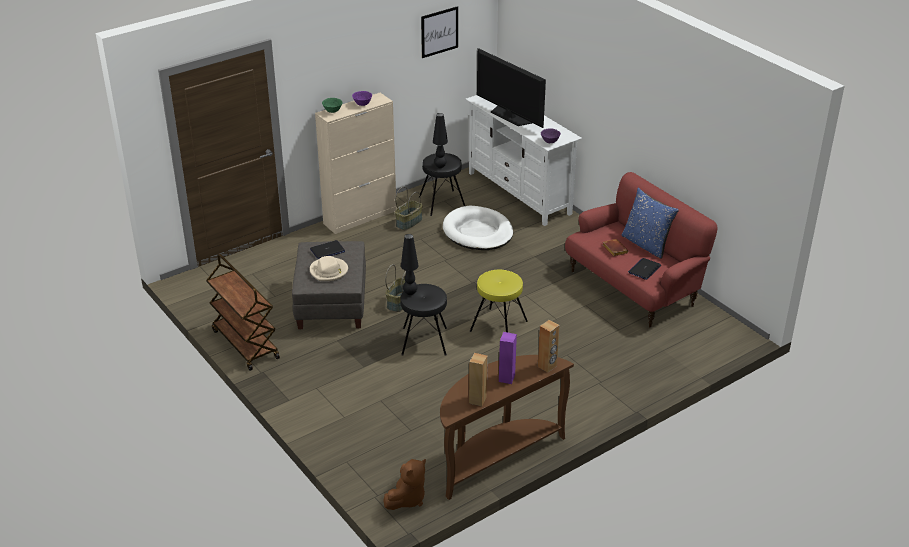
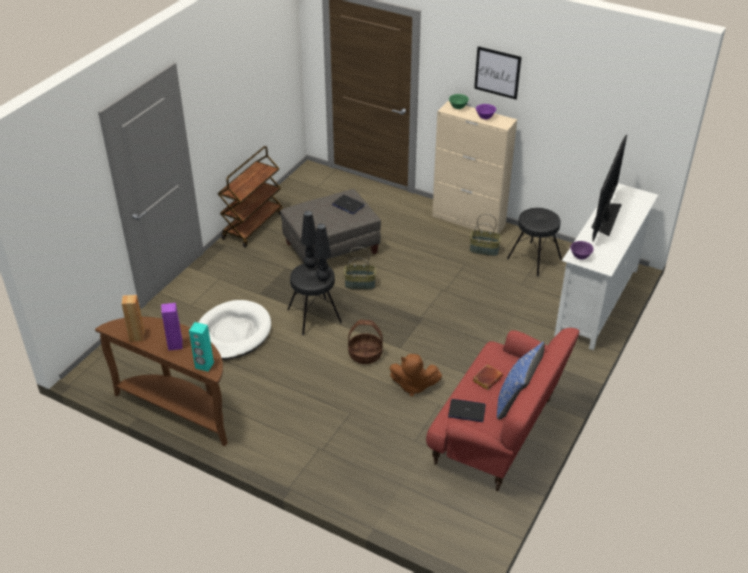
camera: 65 degrees right, 5 degrees up
beige hat [310,256,348,281] -> none
brown plush toy [383,459,426,510] -> brown plush toy moved to [389,354,442,397]
picture [421,6,458,58] -> picture moved to [474,46,521,100]
black table lamp [433,113,448,168] -> black table lamp moved to [314,224,331,282]
white dog bed [443,206,513,250] -> white dog bed moved to [198,300,271,360]
yellow stool [469,270,528,332] -> basket [348,320,383,364]
brown speaker [538,320,560,373] -> turquoise speaker [189,322,214,371]

